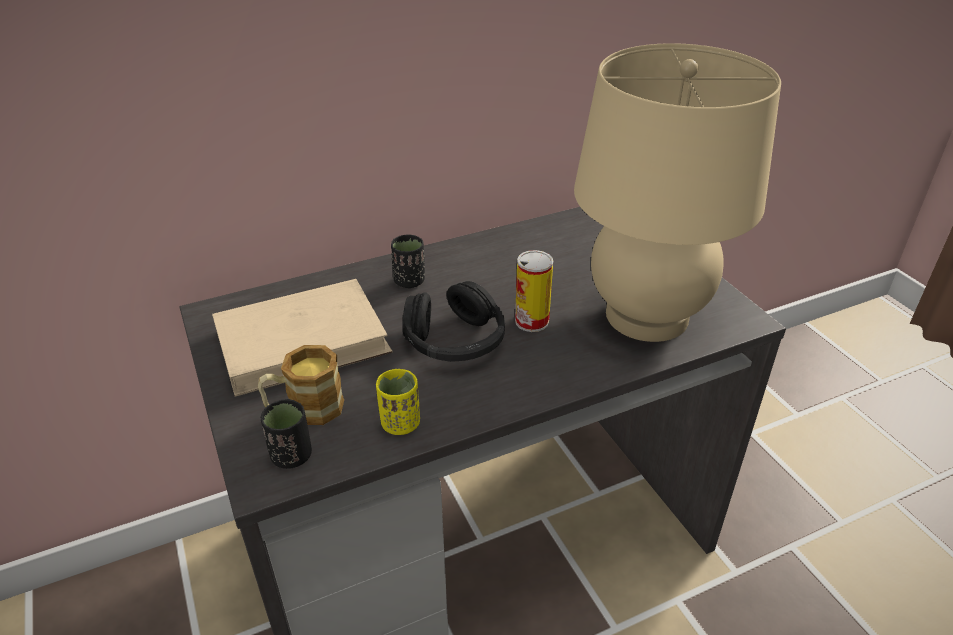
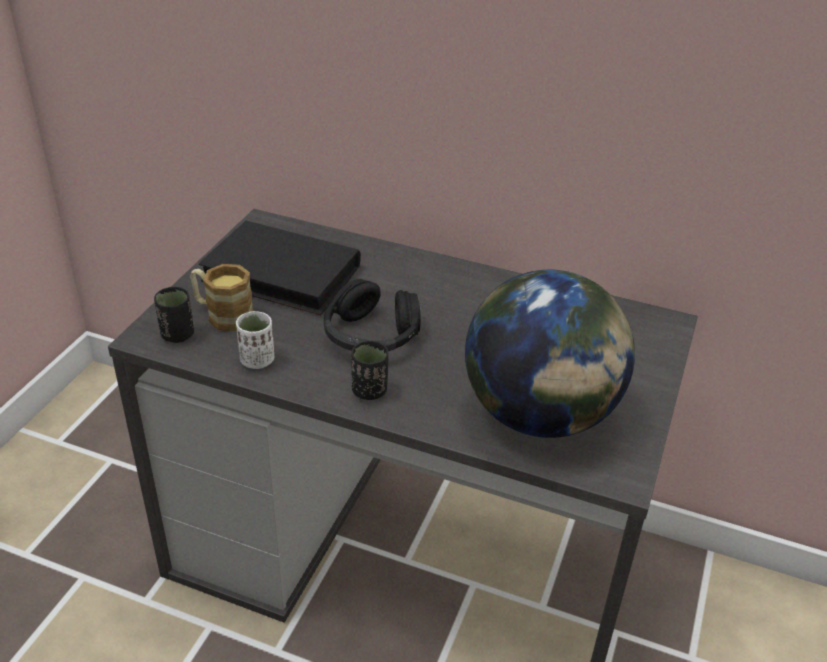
camera: 45 degrees right, 0 degrees up
beige book [212,279,392,397] -> black book [199,221,361,315]
yellow cup [376,369,420,435] -> white cup [236,311,274,369]
black cup [391,235,425,288] -> black cup moved to [351,340,388,400]
can [515,250,553,332] -> none
beige table lamp [574,43,781,342] -> globe [465,270,635,438]

